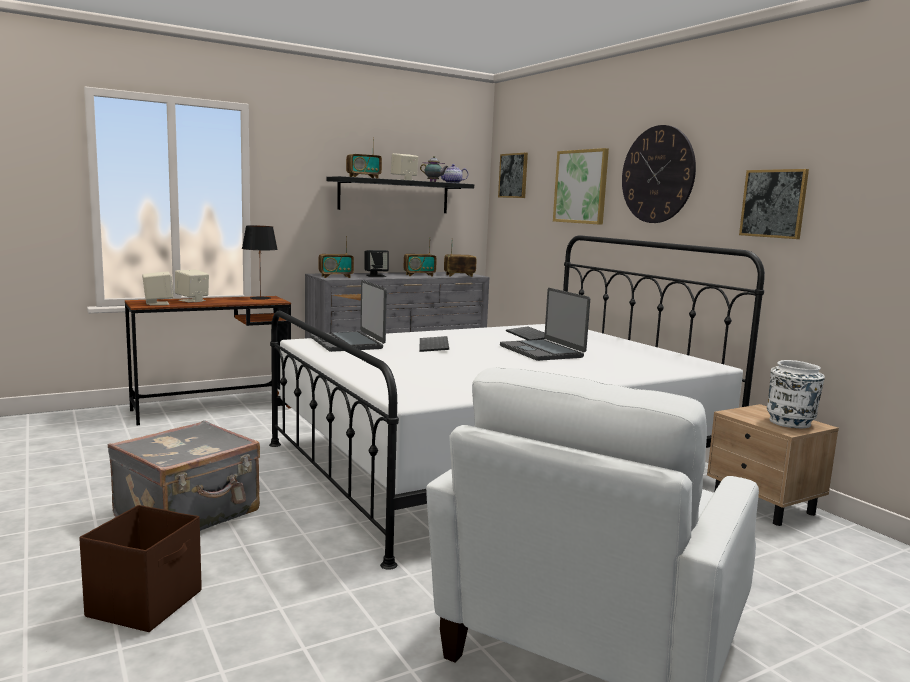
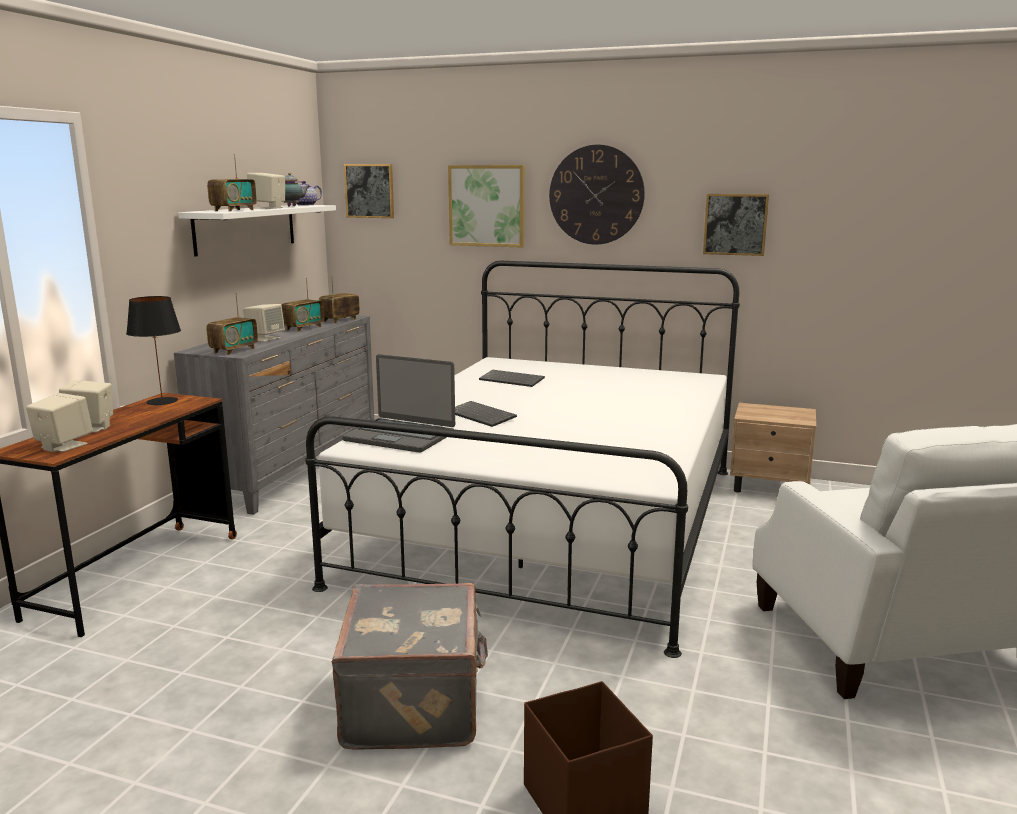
camera: 40 degrees left, 5 degrees up
black shelf [326,176,474,213] -> white shelf [179,205,336,256]
black speaker [364,250,389,277] -> beige speaker [243,304,285,342]
laptop [500,288,590,361] -> none
white vase [767,360,825,428] -> none

